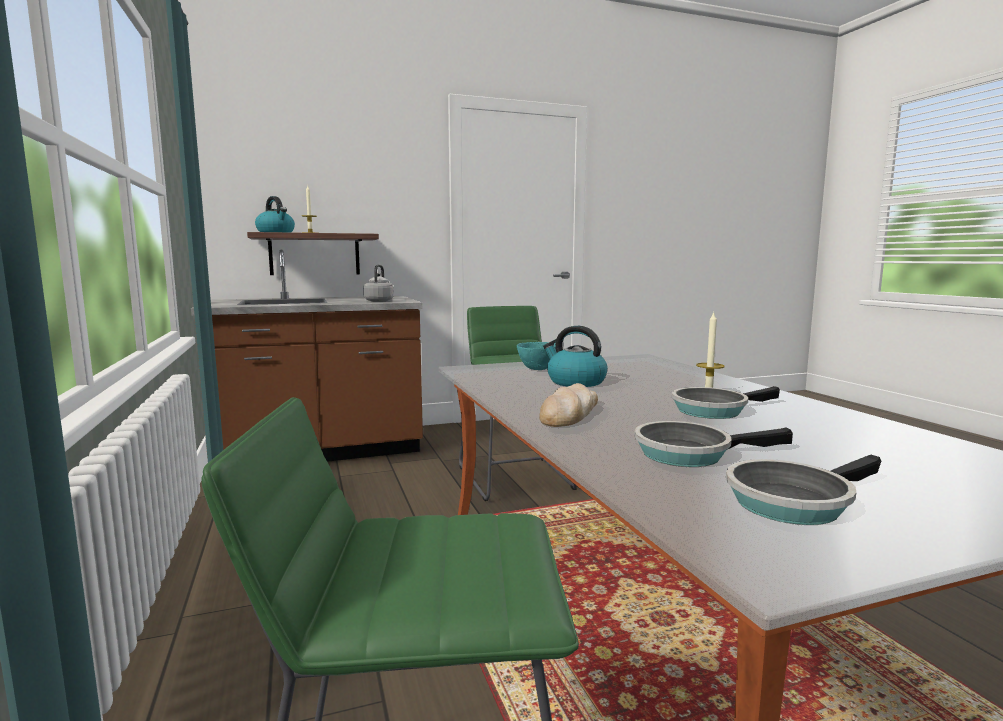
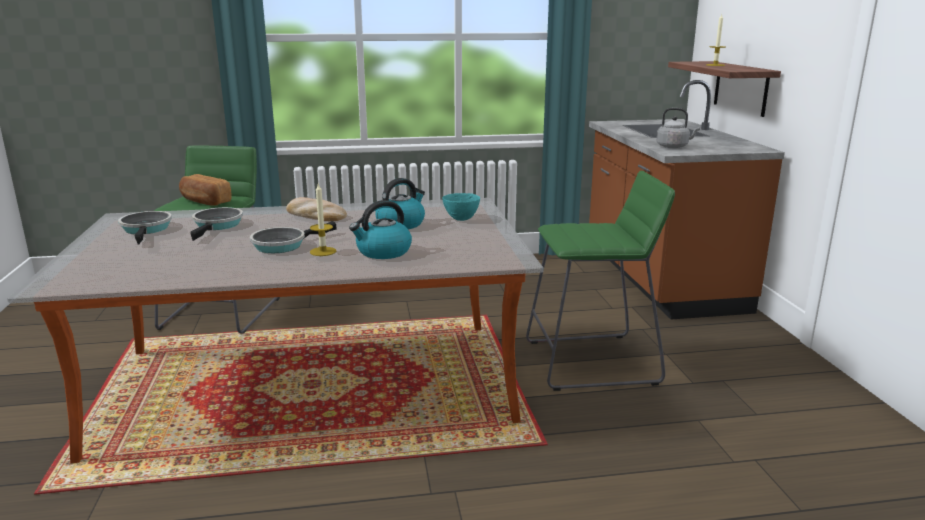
camera: 100 degrees right, 10 degrees up
kettle [255,196,295,232] -> kettle moved to [349,200,412,259]
frying pan [672,386,780,419] -> frying pan turned 120 degrees counterclockwise [250,221,337,253]
none -> bread [179,174,232,205]

